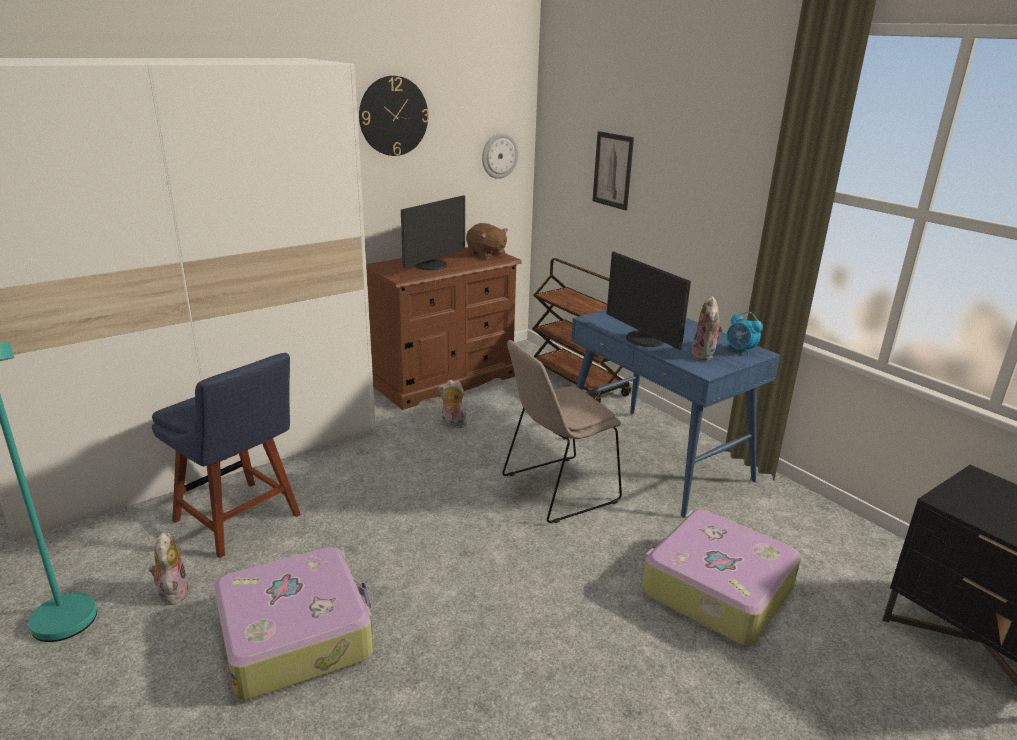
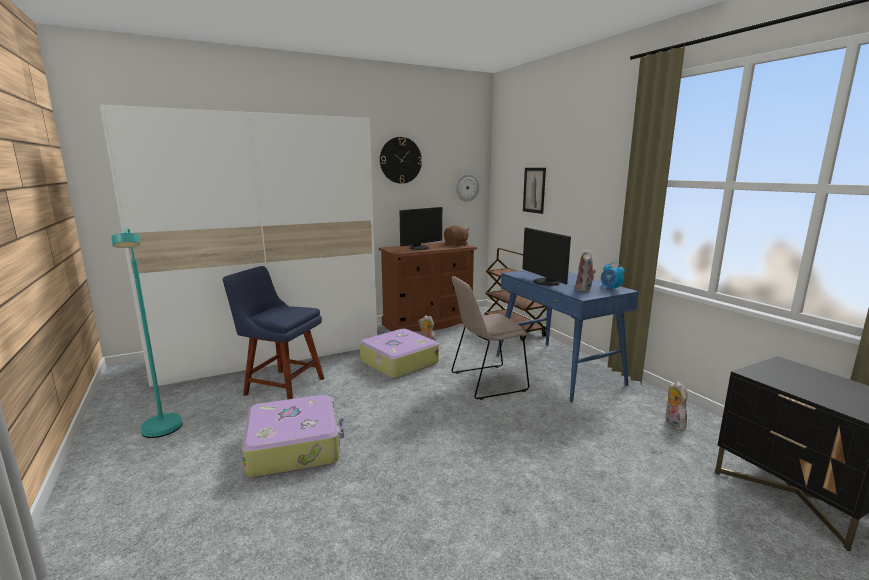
camera: 10 degrees right, 10 degrees down
plush toy [149,532,190,605] -> plush toy moved to [665,381,687,431]
blue chair [152,353,301,558] -> blue chair turned 150 degrees clockwise [223,266,324,400]
suitcase [642,510,801,646] -> suitcase moved to [360,329,439,379]

